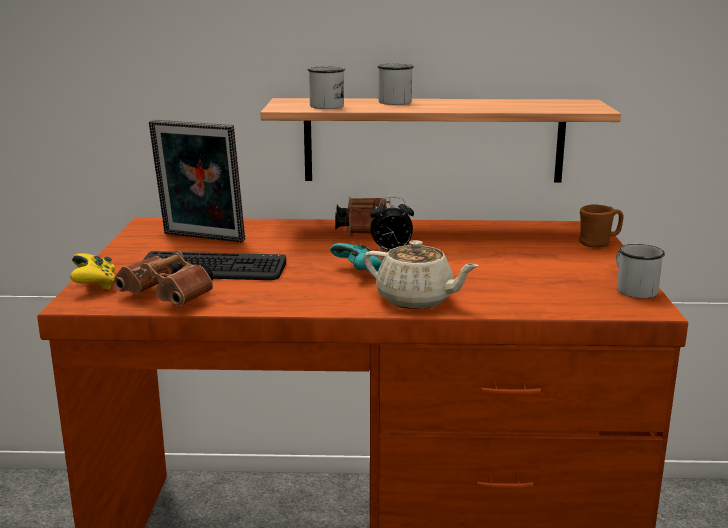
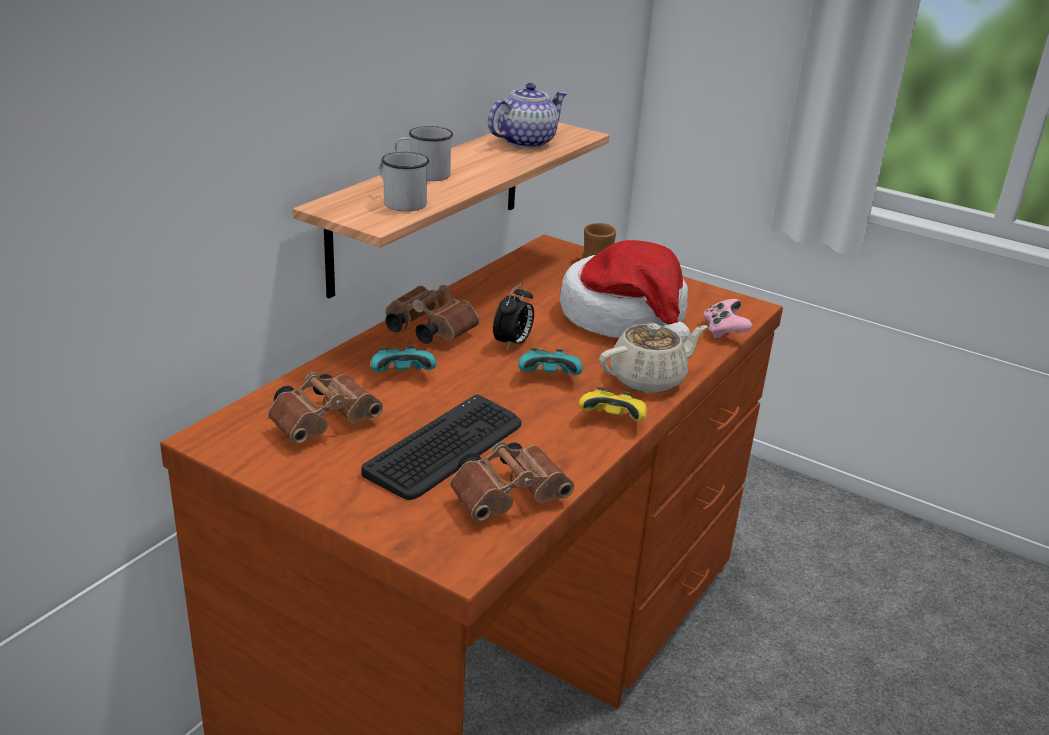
camera: 60 degrees left, 10 degrees up
yellow game controller [70,253,115,290] -> yellow game controller moved to [579,387,647,422]
picture frame [149,120,245,243] -> brown binoculars [268,372,383,444]
white mug [616,244,665,299] -> none
none -> turquoise game controller [371,346,437,372]
none -> teapot [488,83,567,149]
none -> hat [560,240,690,343]
none -> pink game controller [703,299,753,339]

